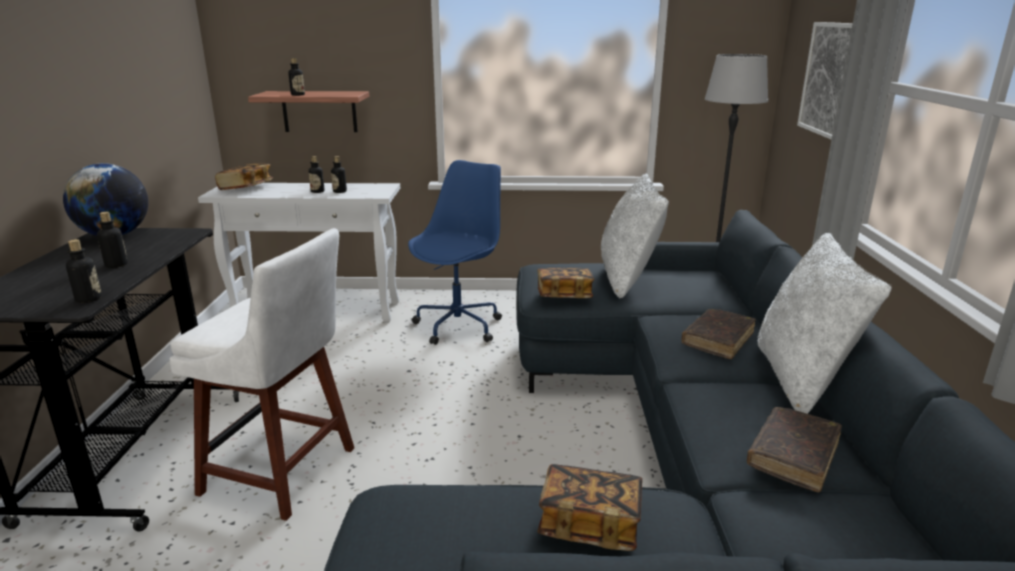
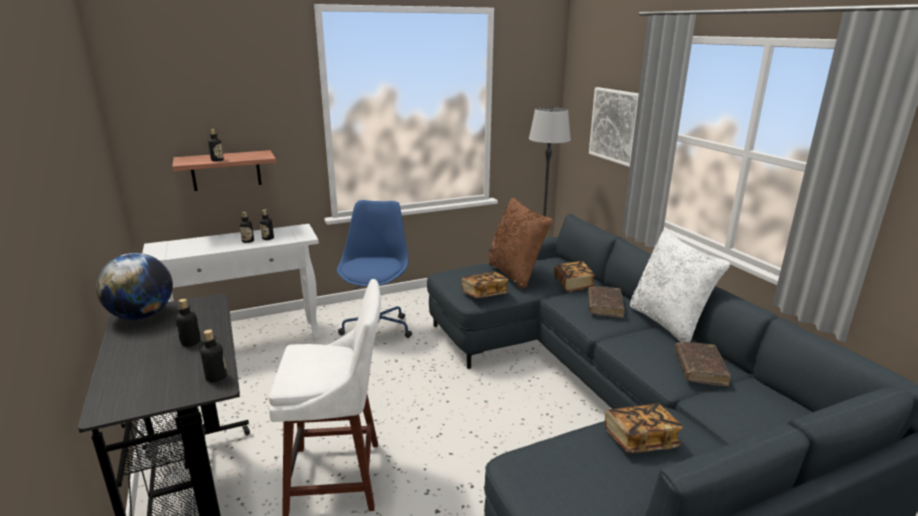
camera: 25 degrees left, 0 degrees up
book [215,164,273,190] -> book moved to [554,261,595,292]
white pillow [601,173,669,299] -> brown pillow [488,198,553,289]

